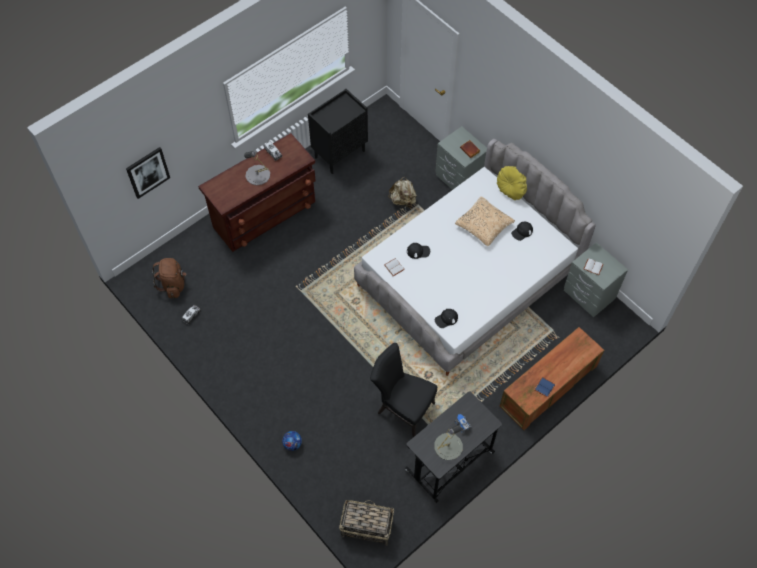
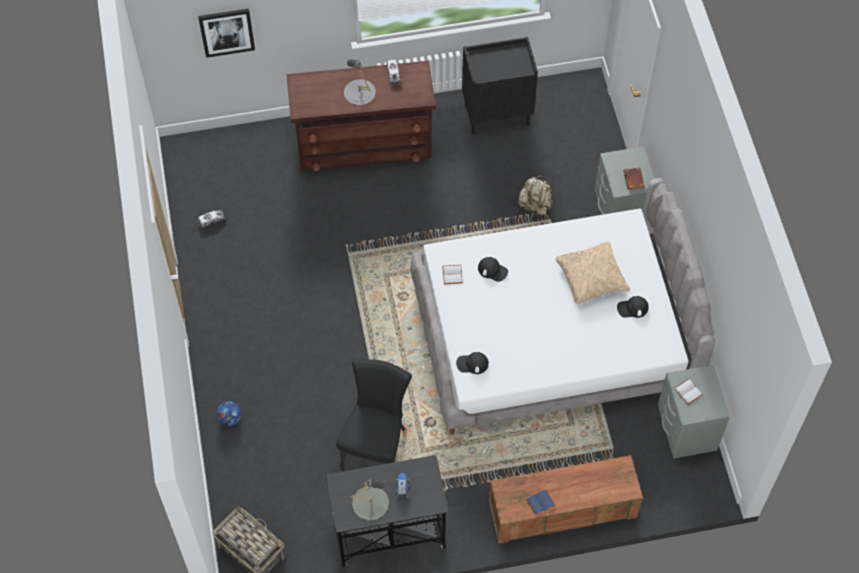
camera: 30 degrees right, 0 degrees up
brown backpack [152,258,186,298] -> none
black chair [370,343,437,437] -> black chair turned 45 degrees clockwise [336,359,412,467]
yellow pillow [497,166,527,200] -> none

